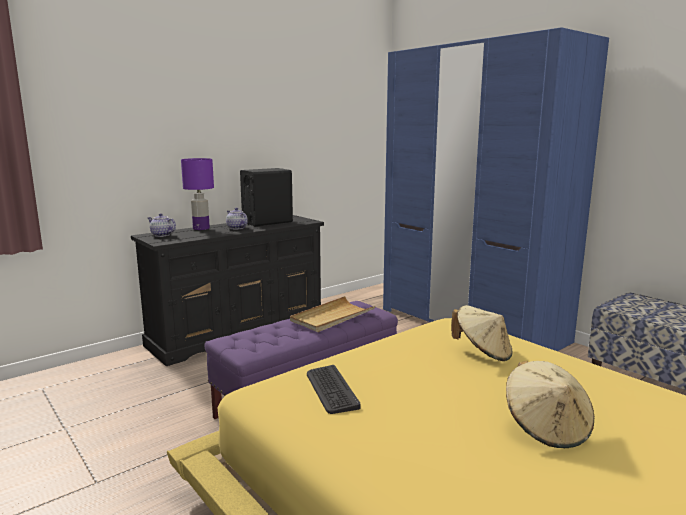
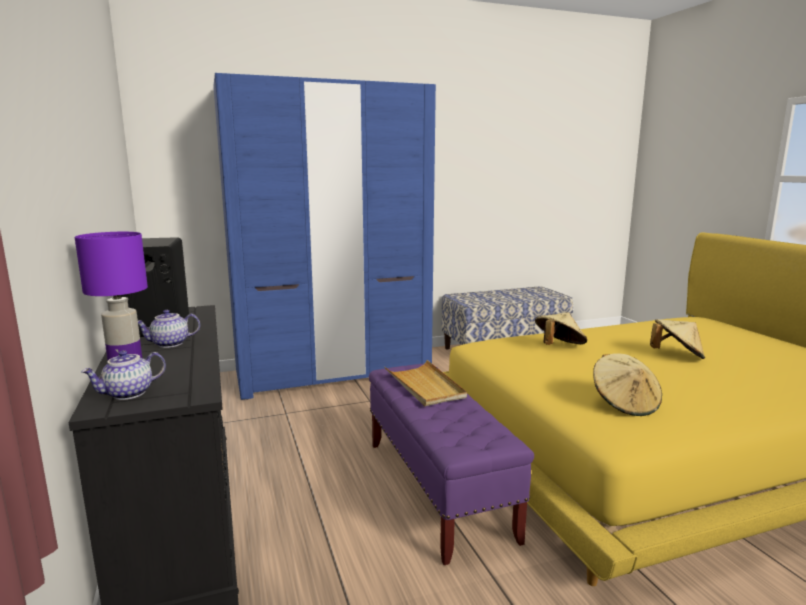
camera: 70 degrees left, 0 degrees up
keyboard [307,365,360,414] -> beige hat [593,353,662,416]

